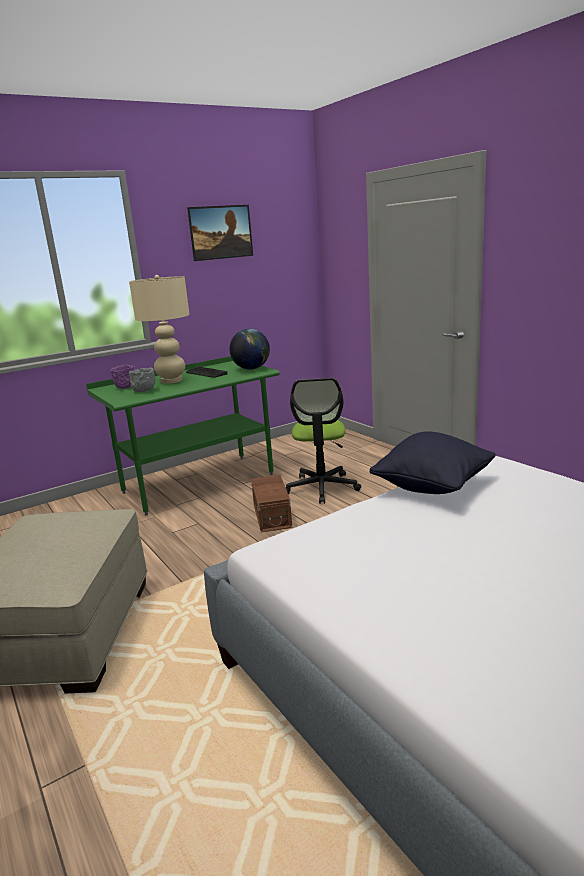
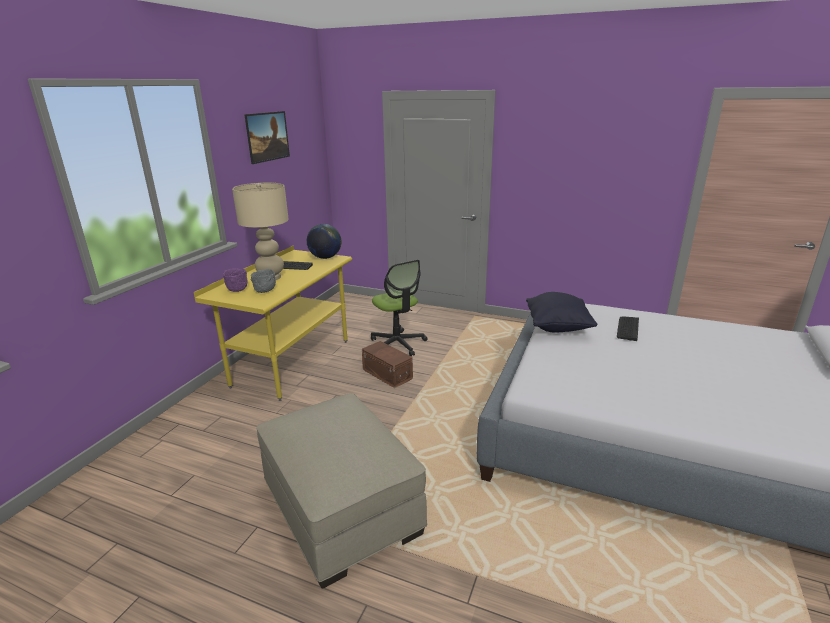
camera: 35 degrees left, 5 degrees up
green desk [86,356,280,515] -> yellow desk [194,245,352,401]
none -> keyboard [617,316,639,341]

